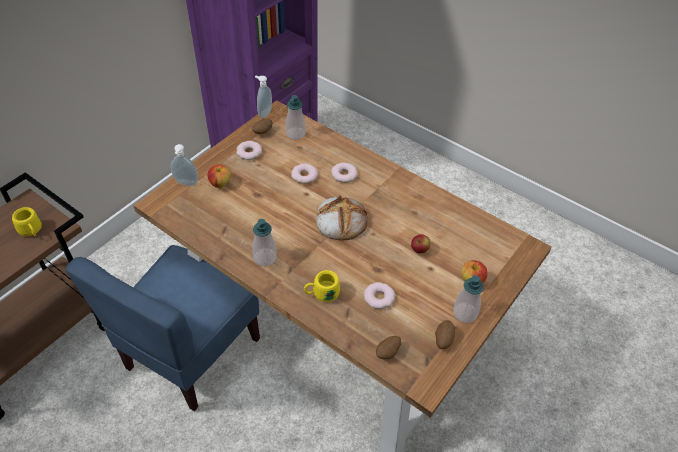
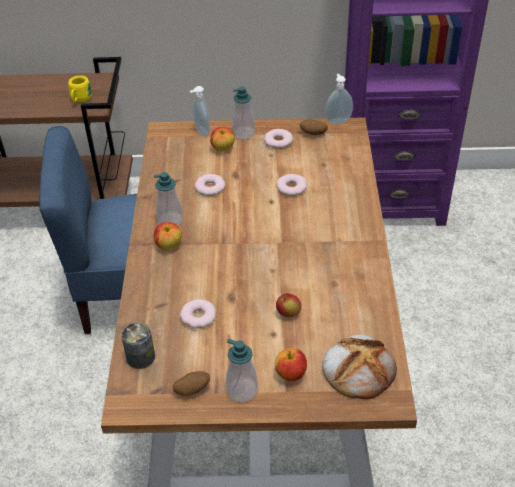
camera: 55 degrees right, 5 degrees down
soap dispenser [286,95,306,140] -> soap dispenser moved to [232,87,255,139]
yellow mug [304,270,340,302] -> none
bread [316,195,367,240] -> bread moved to [322,335,397,399]
donut [331,162,358,183] -> donut moved to [195,174,225,196]
potato [376,336,401,359] -> can [121,322,155,369]
none -> apple [154,222,182,250]

